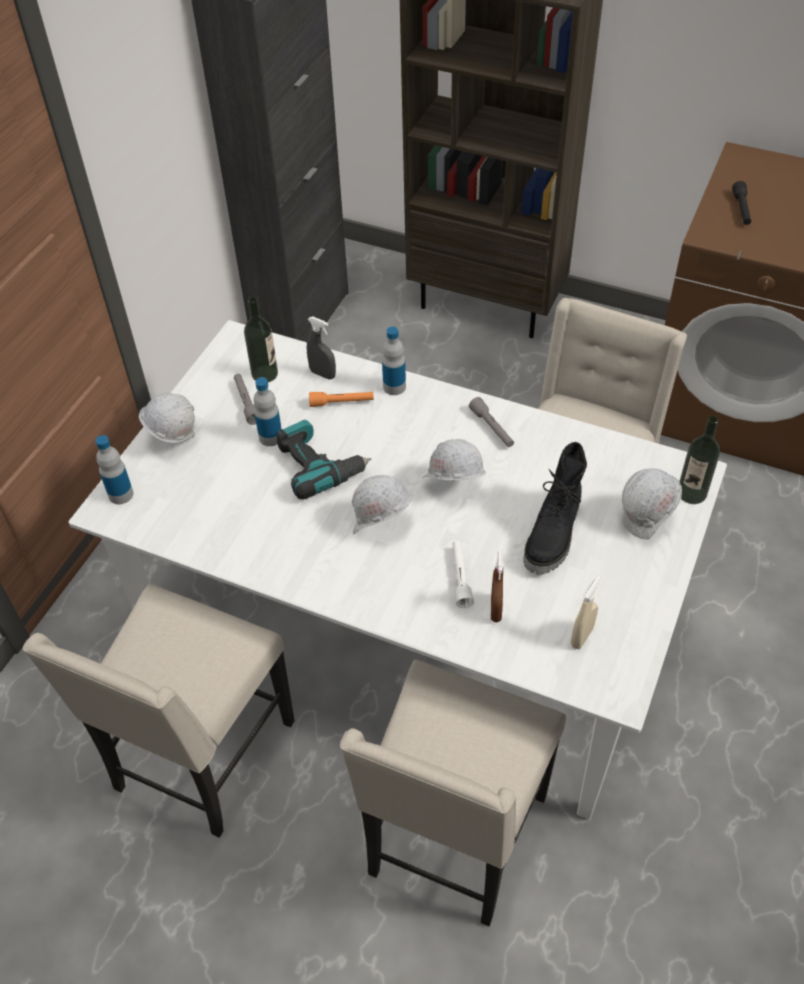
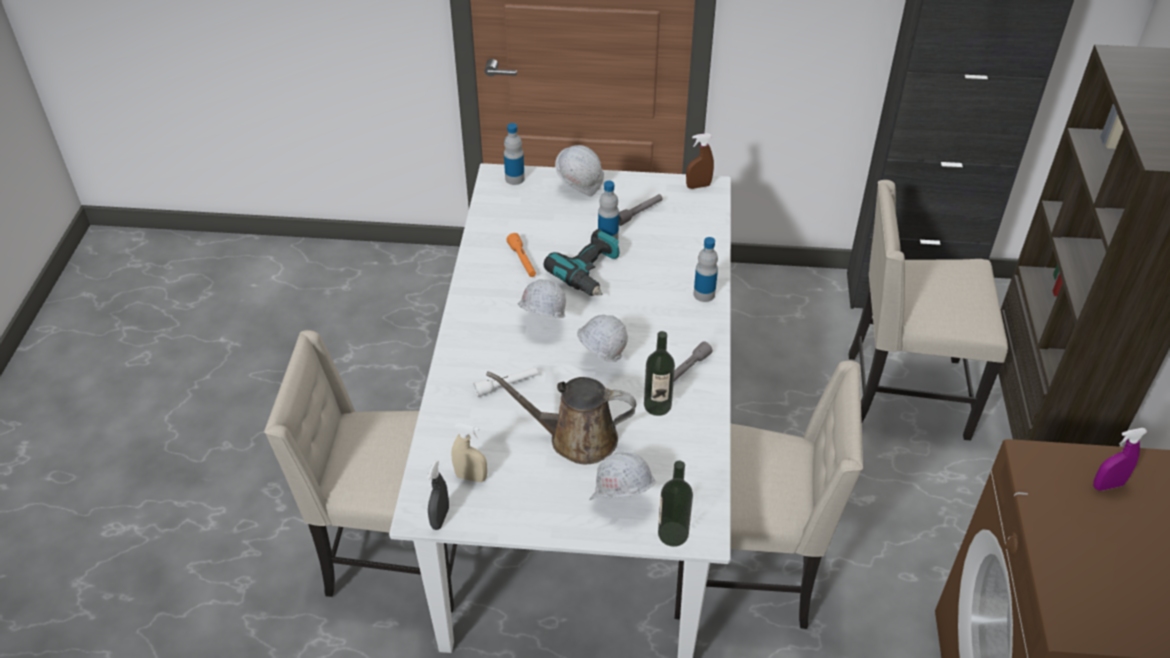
camera: 70 degrees right, 5 degrees down
beige chair [23,584,295,838] -> beige chair moved to [848,180,1008,440]
bottle [244,297,278,383] -> bottle moved to [644,331,675,416]
grey spray bottle [307,317,336,379] -> grey spray bottle moved to [426,460,449,530]
orange flashlight [309,392,374,407] -> orange flashlight moved to [507,233,536,277]
brown spray bottle [491,550,504,622] -> brown spray bottle moved to [686,133,714,189]
black boot [523,442,587,574] -> brown watering can [486,371,636,464]
black flashlight [732,181,751,225] -> purple spray bottle [1093,428,1147,491]

